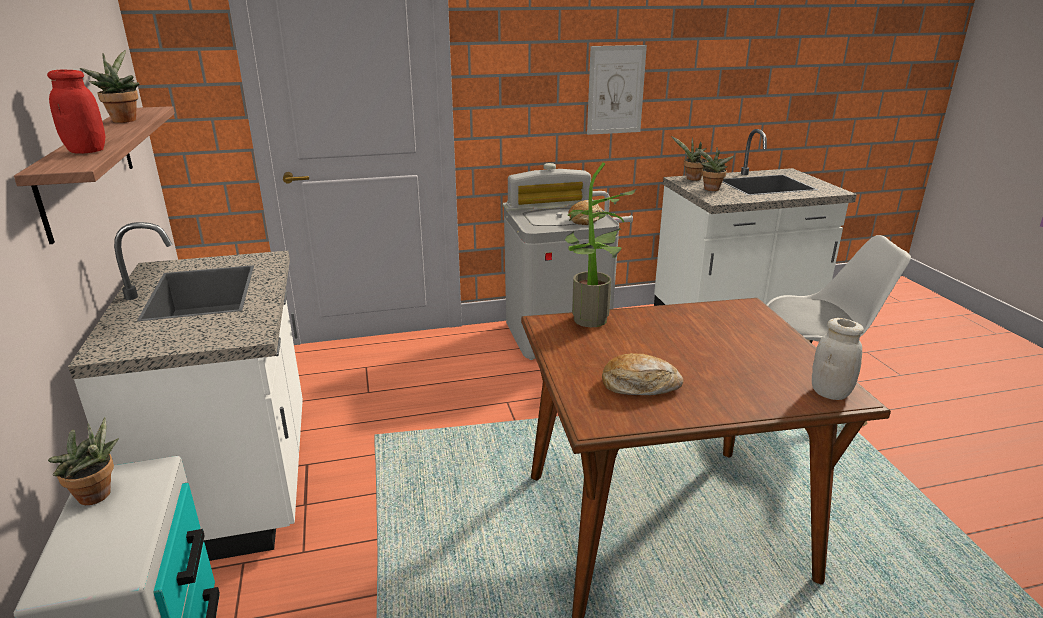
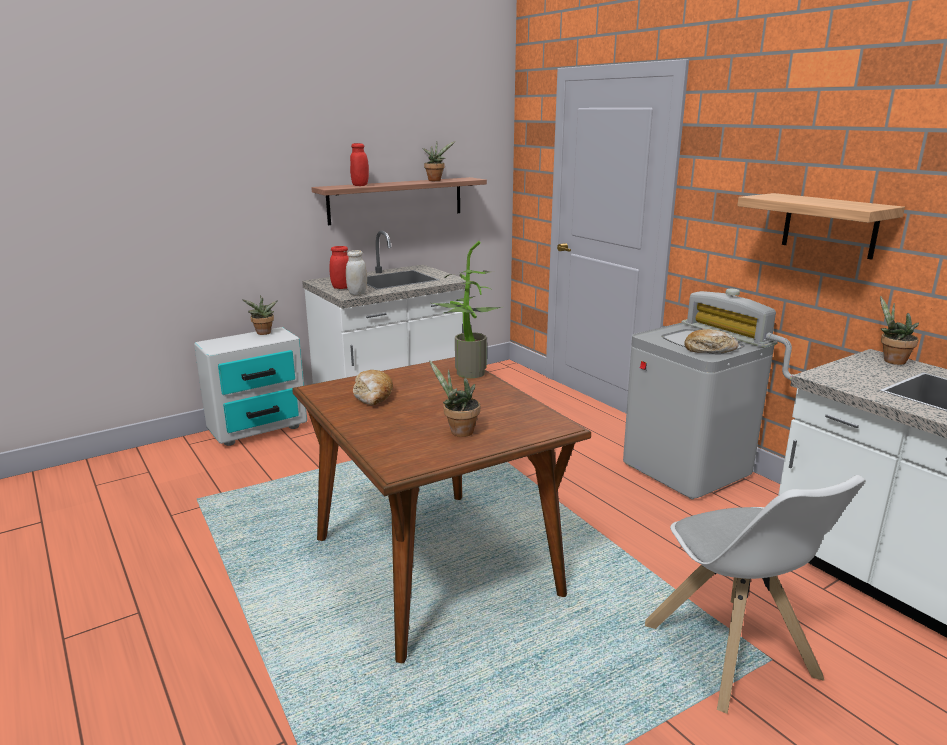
camera: 70 degrees right, 5 degrees down
picture [587,45,647,135] -> shelf [737,193,905,260]
potted plant [696,147,734,191] -> potted plant moved to [429,360,480,437]
white jar [812,318,864,400] -> white jar moved to [346,250,367,295]
none -> red jar [329,246,349,289]

